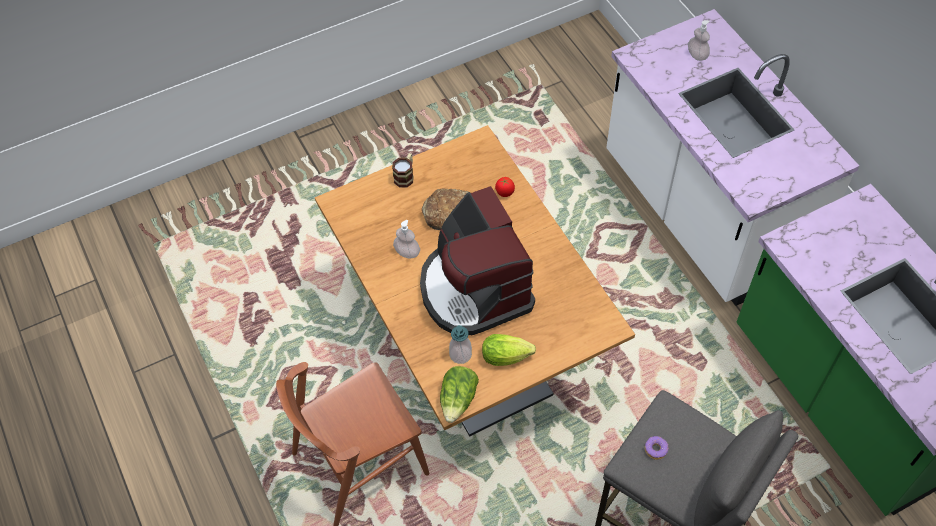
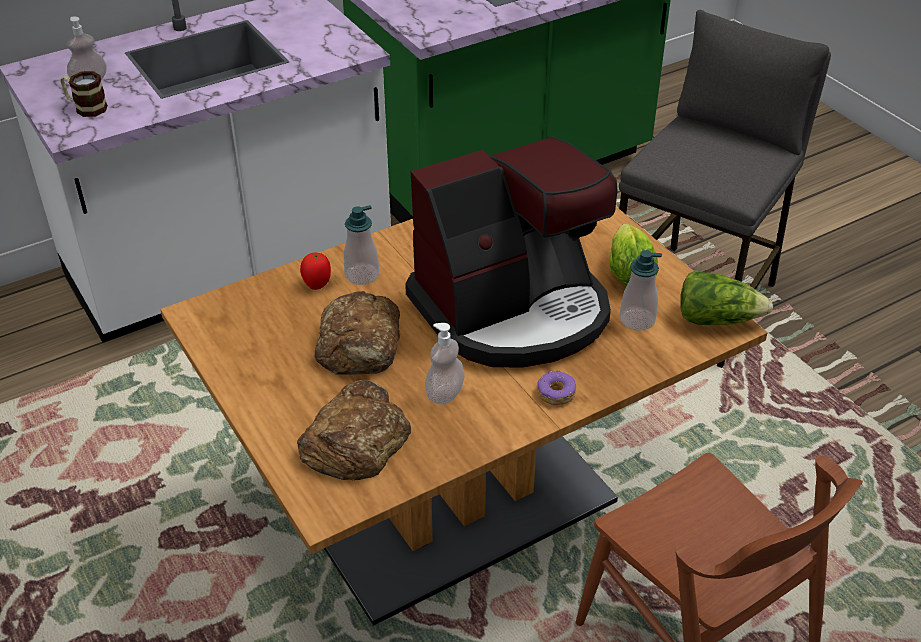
camera: 95 degrees left, 15 degrees down
mug [392,153,414,188] -> mug moved to [61,71,108,117]
donut [645,436,668,460] -> donut moved to [537,370,576,405]
none -> bread [297,380,411,481]
none -> soap dispenser [344,205,379,285]

